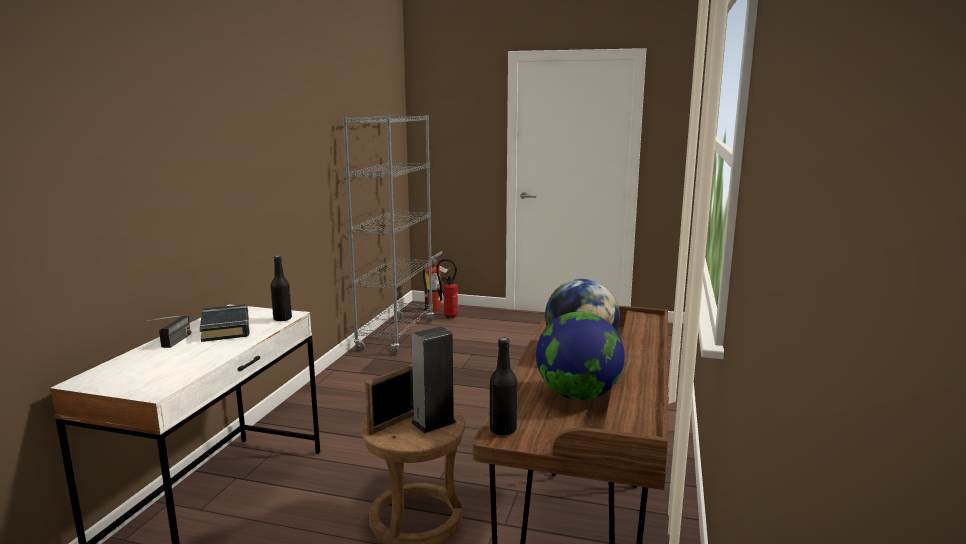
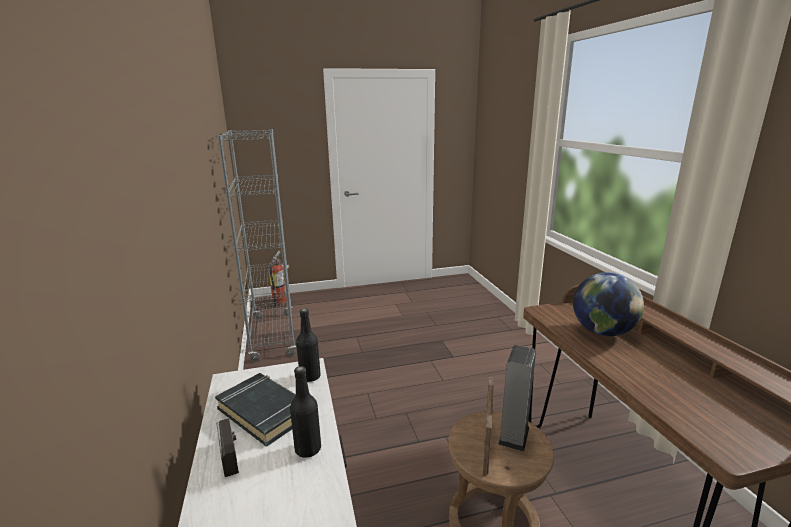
camera: 30 degrees left, 5 degrees up
fire extinguisher [436,259,458,318] -> none
black bottle [490,338,517,436] -> black bottle moved to [290,366,321,458]
globe [536,312,625,400] -> none

